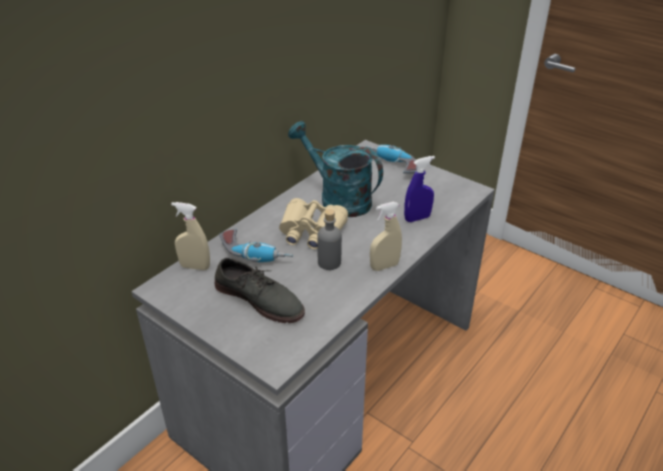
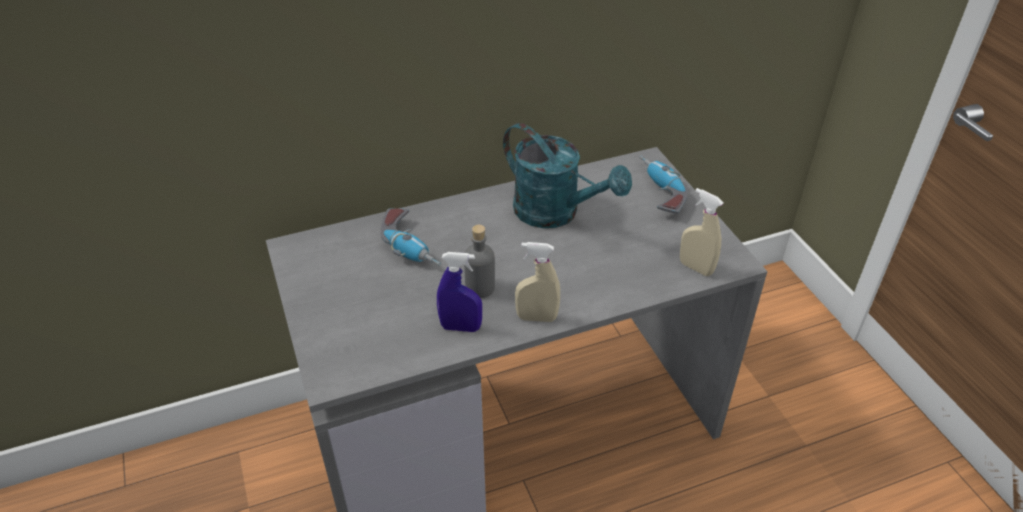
camera: 30 degrees right, 5 degrees up
beige spray bottle [171,202,210,270] -> beige spray bottle moved to [680,188,723,276]
grey shoe [215,258,305,323] -> none
beige binoculars [279,198,348,249] -> none
turquoise watering can [288,121,383,217] -> turquoise watering can turned 150 degrees clockwise [503,123,632,228]
blue spray bottle [404,156,435,222] -> blue spray bottle moved to [437,252,482,332]

